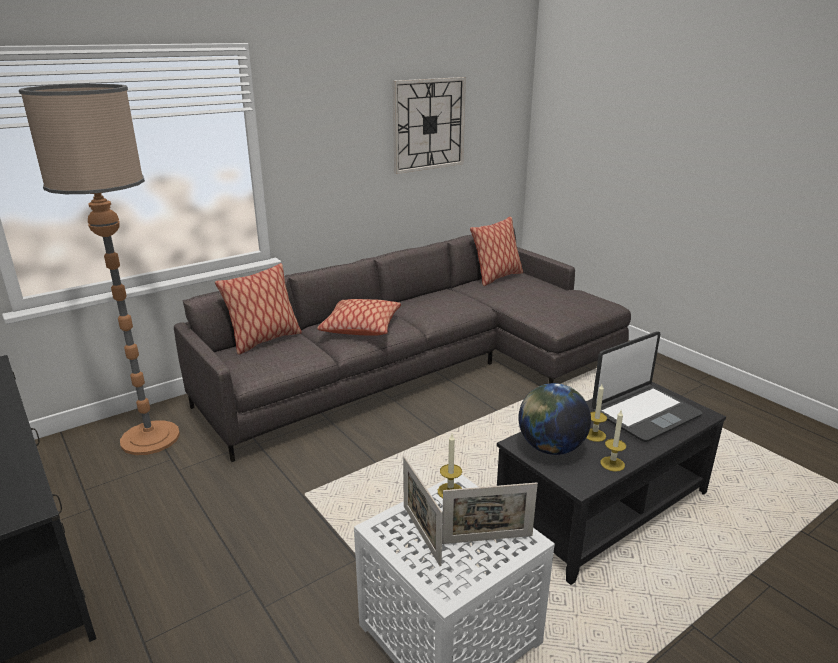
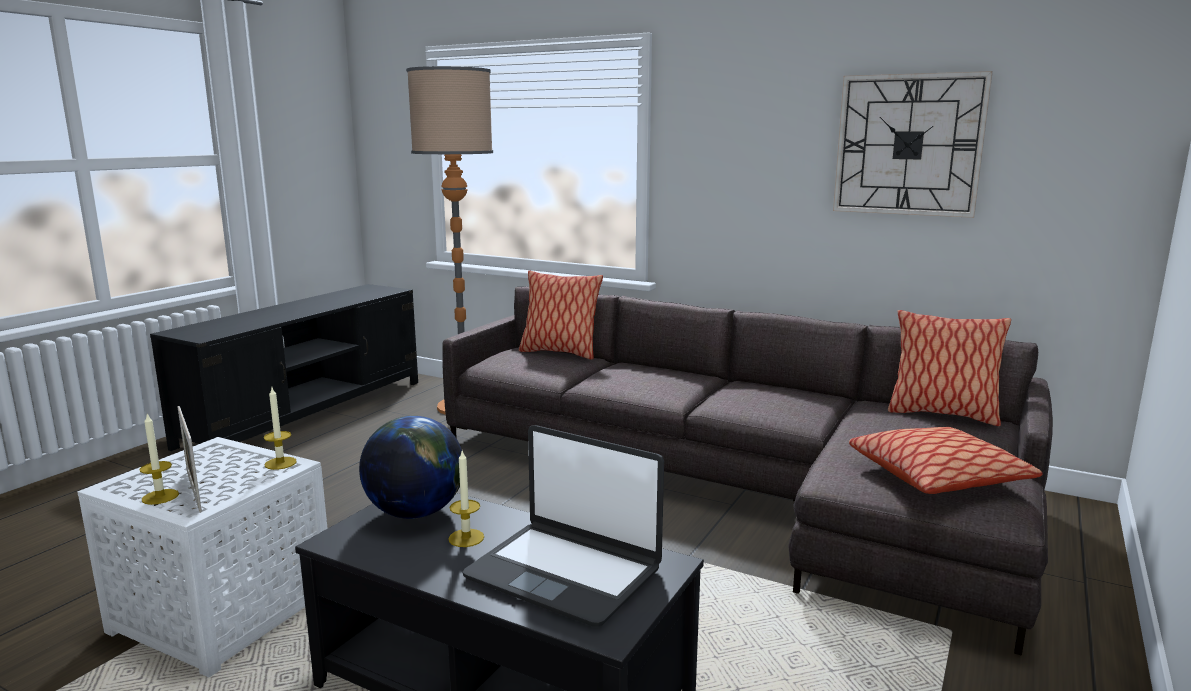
camera: 65 degrees right, 10 degrees down
pillow [317,299,401,335] -> pillow moved to [849,427,1043,494]
picture frame [403,456,443,566] -> none
candle [600,410,626,472] -> candle moved to [140,414,179,505]

